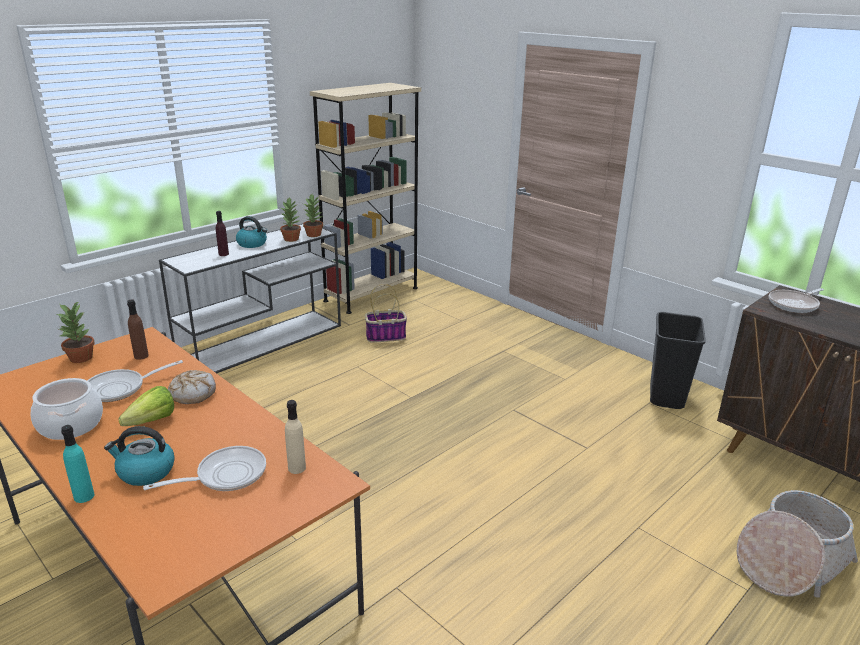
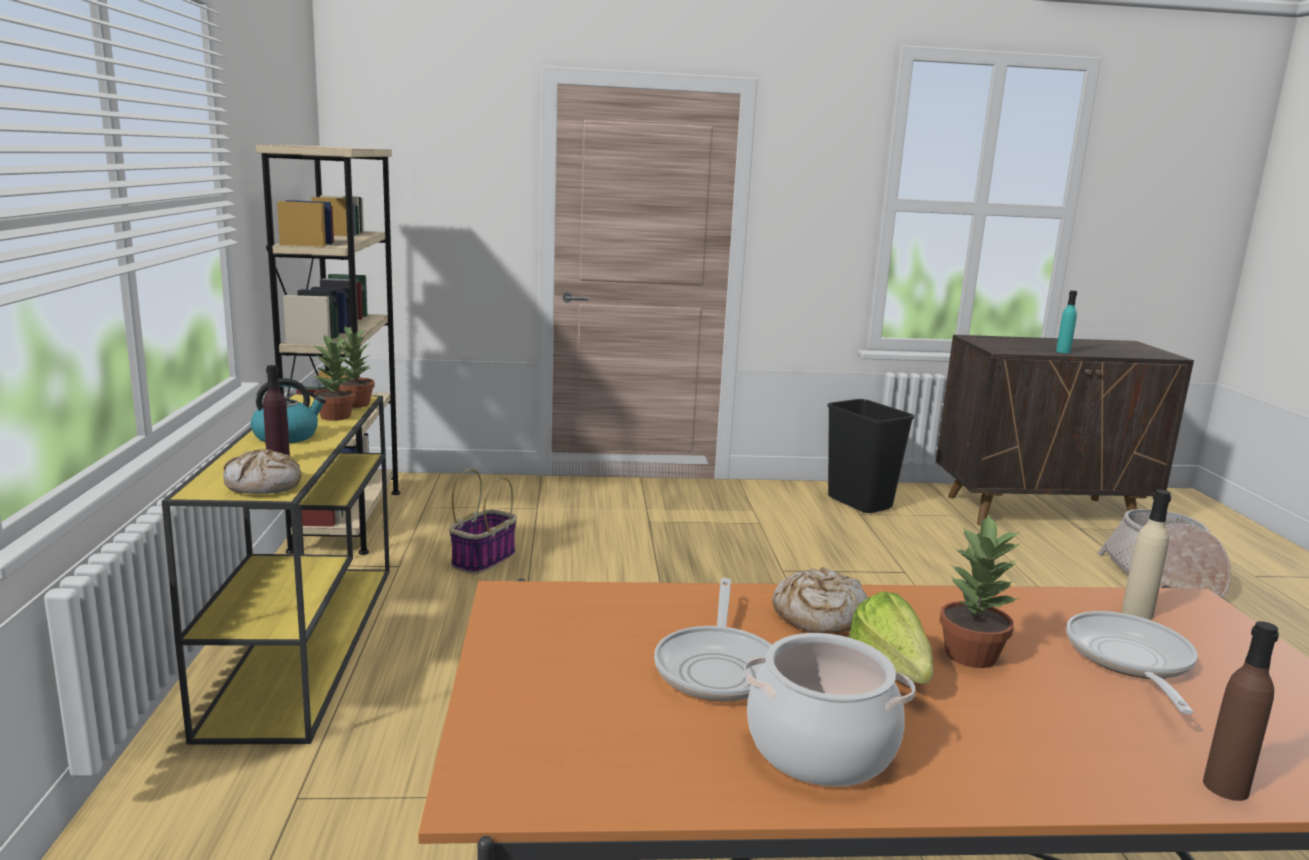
camera: 50 degrees left, 10 degrees down
potted plant [57,301,95,363] -> potted plant moved to [939,514,1021,668]
turquoise bottle [61,425,94,503] -> turquoise bottle moved to [1056,290,1077,353]
kettle [104,426,175,486] -> none
brown bottle [127,300,149,360] -> brown bottle moved to [1203,621,1279,801]
white console table [159,223,341,373] -> yellow console table [162,393,390,745]
frying pan [769,288,824,313] -> none
none -> bread [223,449,302,494]

